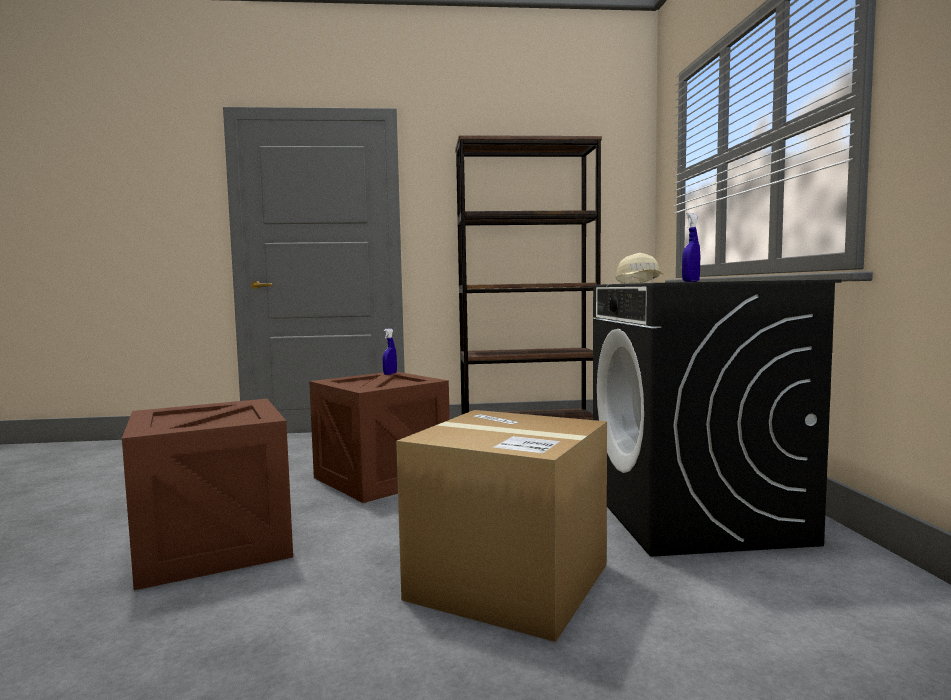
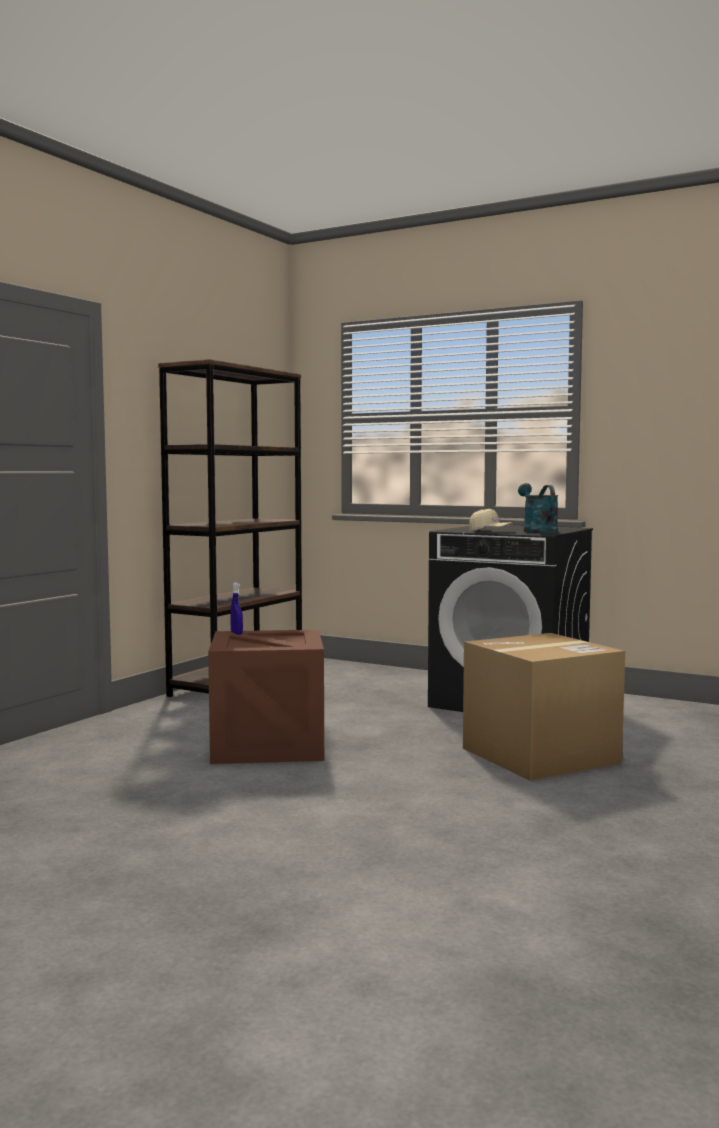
camera: 55 degrees left, 0 degrees up
crate [122,399,293,590] -> none
blue spray bottle [682,213,700,282] -> turquoise watering can [518,483,559,533]

